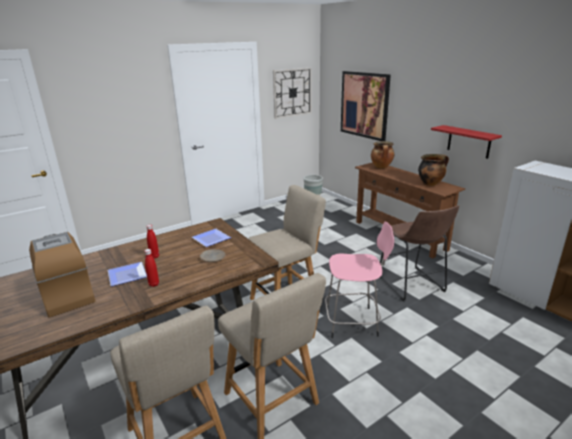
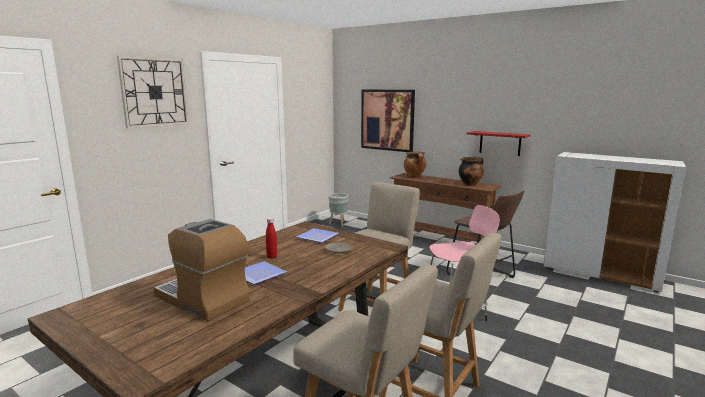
camera: 20 degrees left, 10 degrees down
red bottle [145,249,159,287] -> none
wall clock [273,68,311,119] -> wall clock moved to [117,56,189,129]

